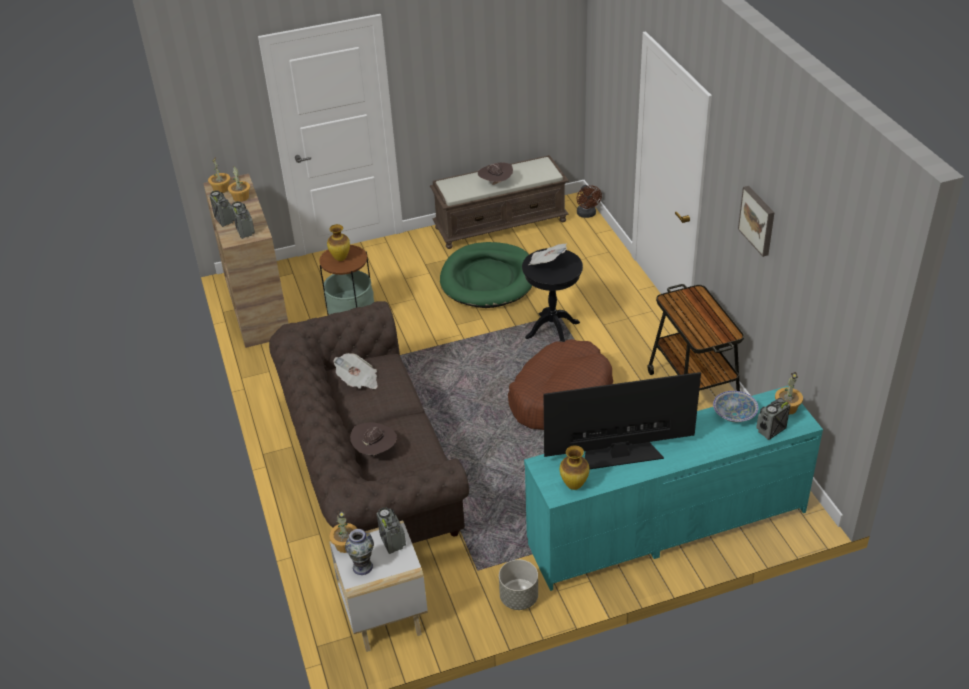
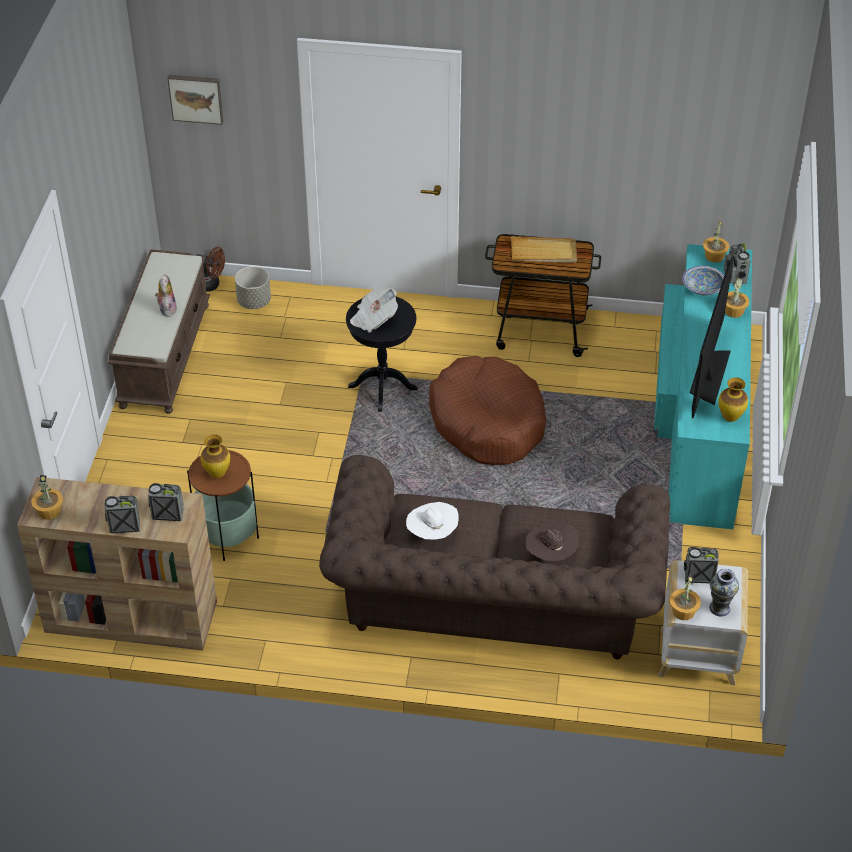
camera: 65 degrees left, 5 degrees up
potted plant [228,166,250,202] -> potted plant moved to [725,278,749,318]
newspaper [333,353,377,389] -> white hat [406,502,459,540]
green dog bed [440,242,532,308] -> none
brown hat [478,162,513,185] -> plush toy [155,274,177,317]
grey planter [499,560,538,610] -> grey planter moved to [235,266,271,309]
picture [738,186,775,257] -> picture moved to [167,75,223,125]
none -> beige tray [511,236,577,263]

